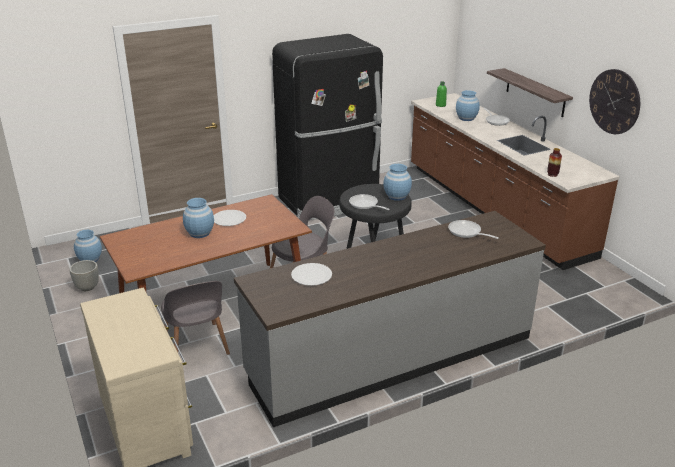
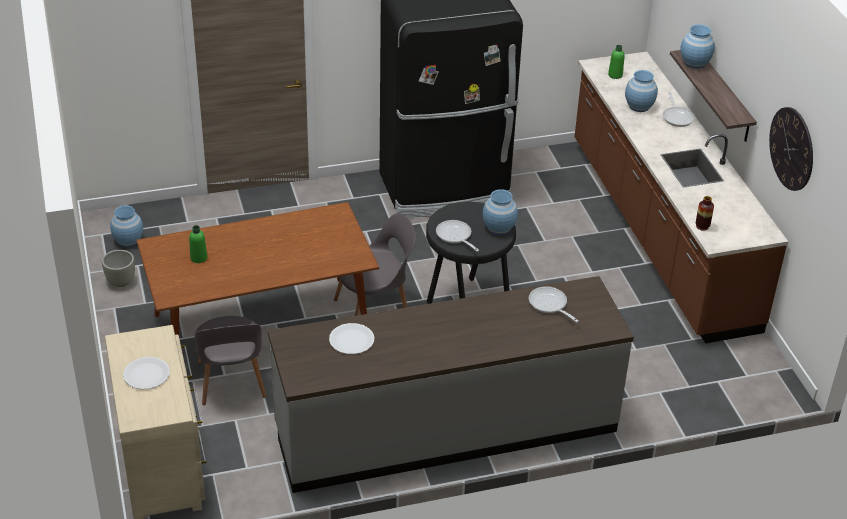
camera: 10 degrees right, 10 degrees up
blue vase [183,198,214,238] -> blue vase moved to [680,24,715,69]
white plate [214,210,246,226] -> white plate moved to [123,357,170,389]
none -> green bottle [189,225,207,263]

